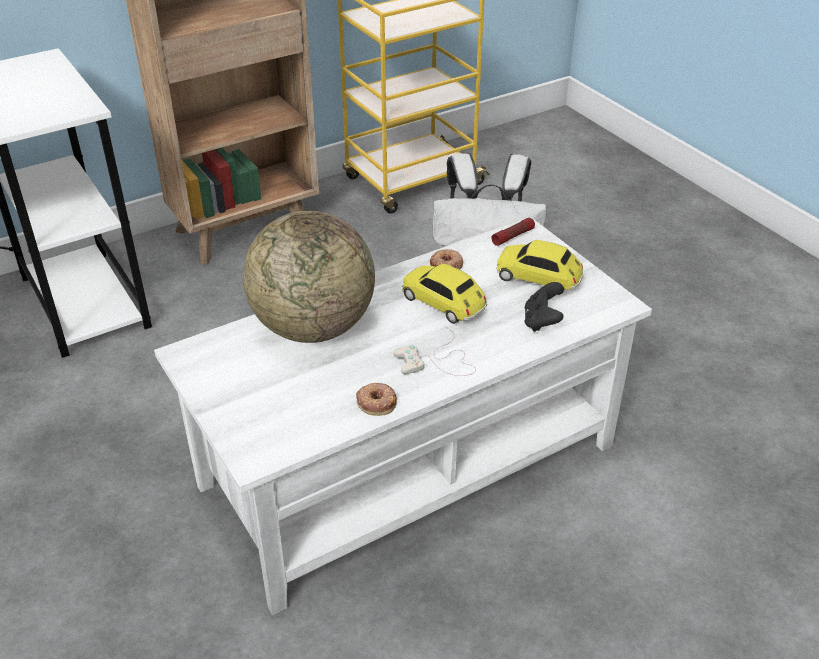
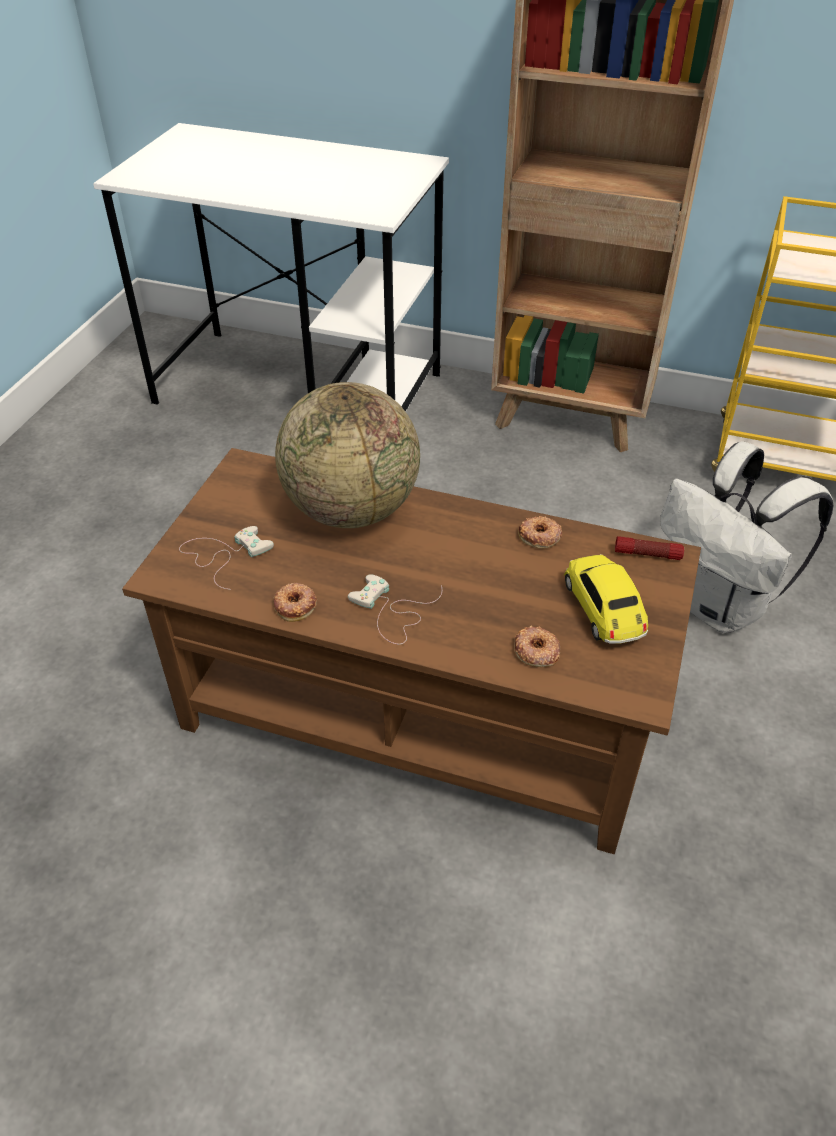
camera: 50 degrees right, 5 degrees up
white coffee table [154,217,652,615] -> brown coffee table [122,448,701,854]
toy car [402,264,487,324] -> none
black game controller [524,282,564,332] -> donut [514,626,560,667]
none -> white game controller [179,526,274,590]

